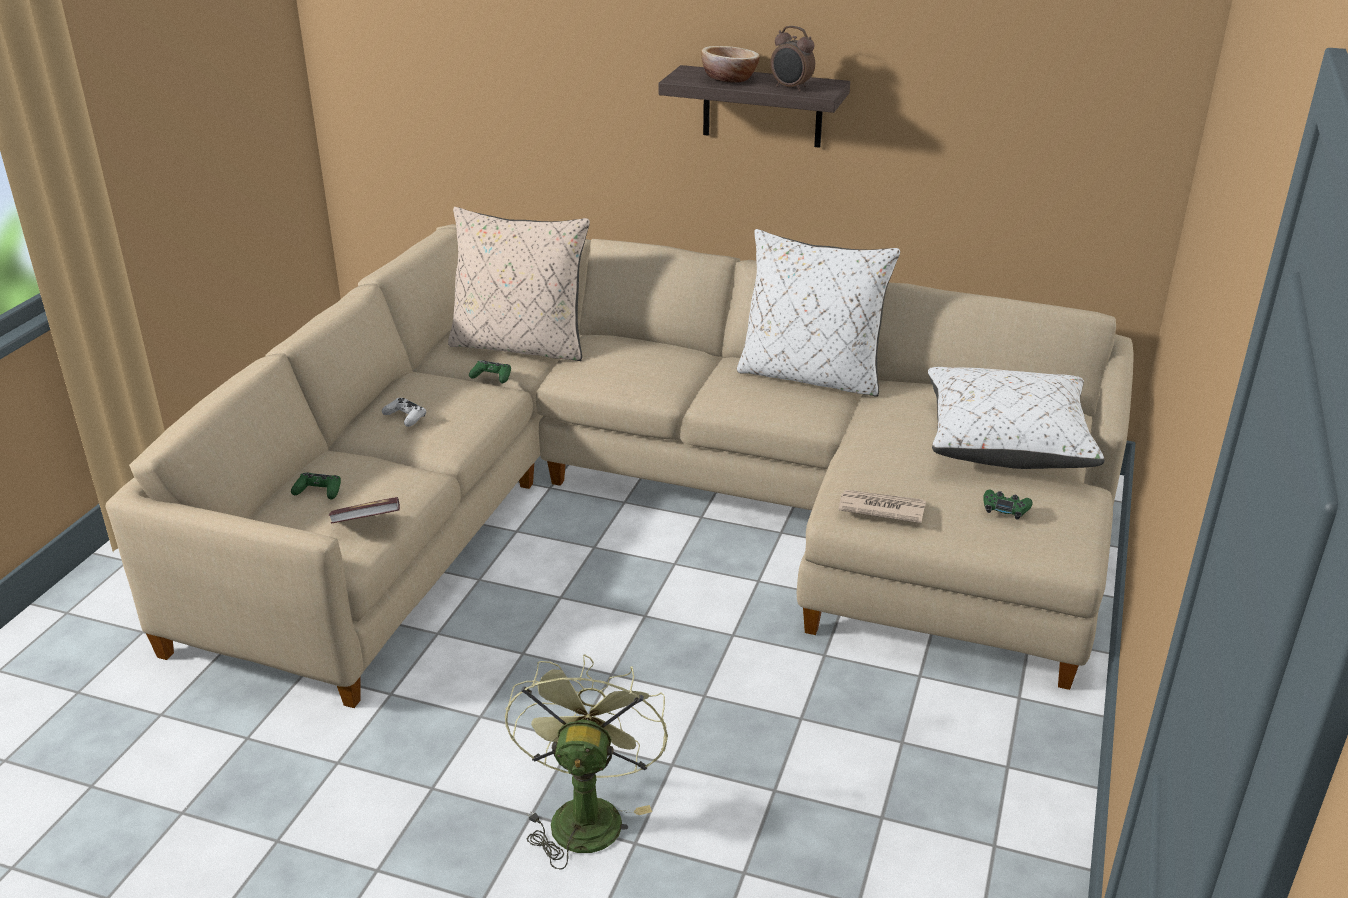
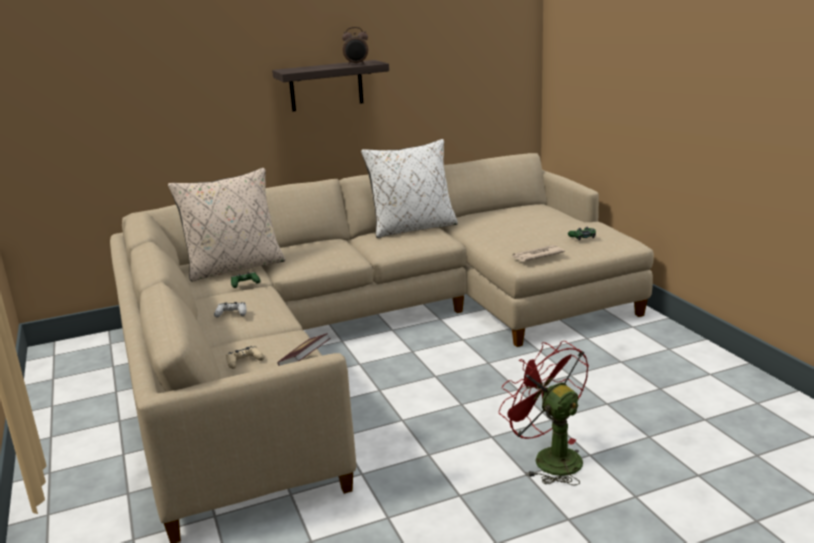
camera: 40 degrees left, 10 degrees down
green game controller [291,473,341,499] -> beige game controller [226,346,264,369]
green fan [505,654,668,870] -> red fan [498,341,589,486]
bowl [702,46,760,83] -> none
white pillow [928,367,1105,469] -> none

